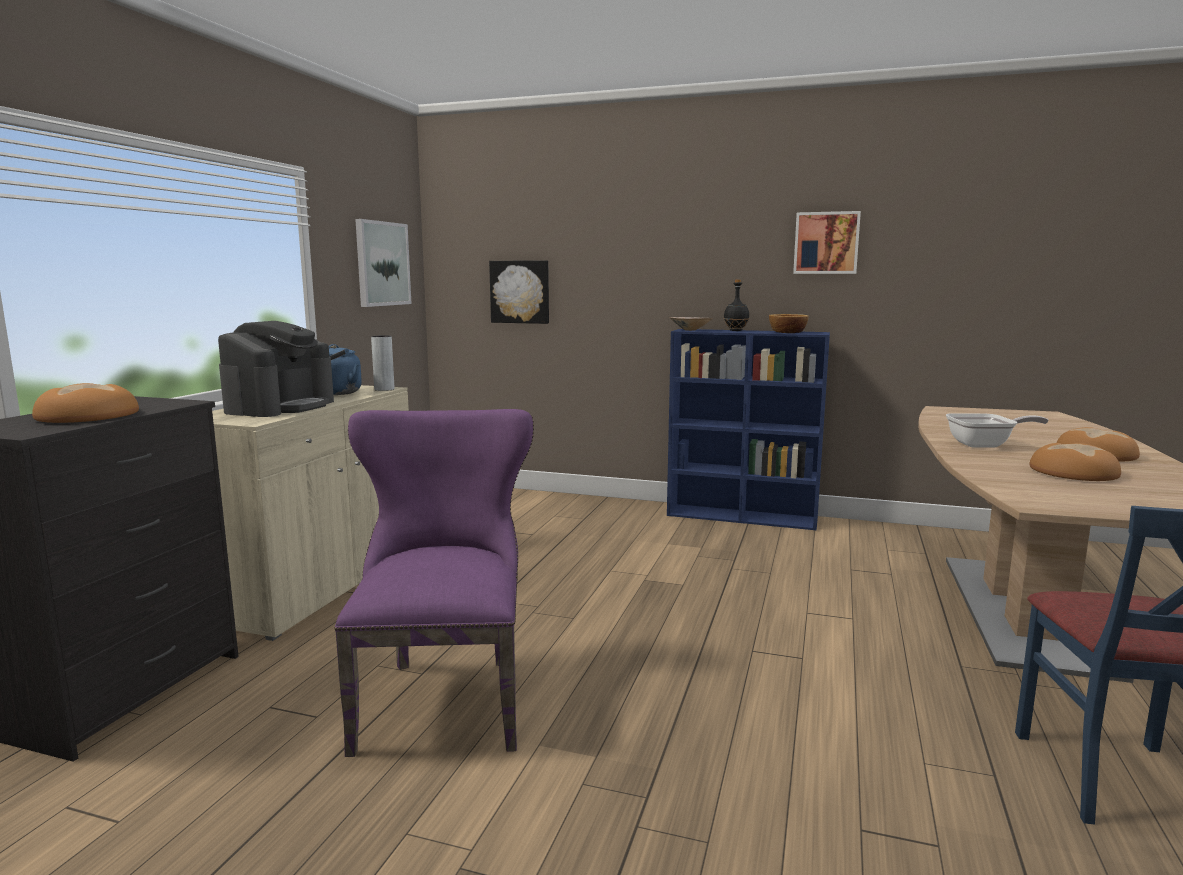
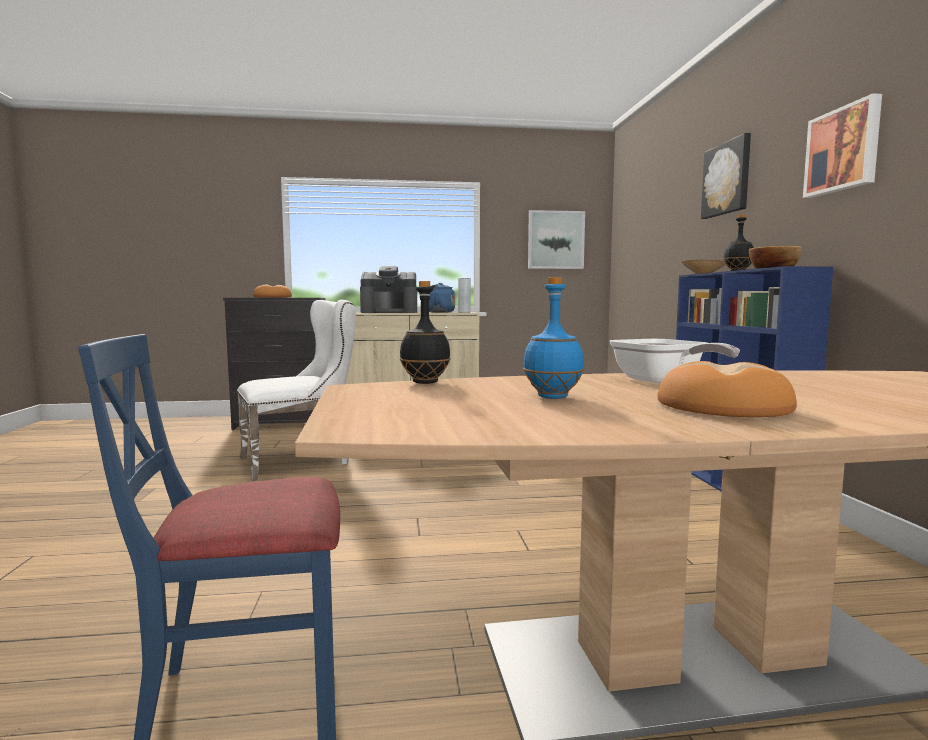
camera: 65 degrees right, 5 degrees down
purple chair [334,409,534,757] -> white chair [237,300,356,481]
picture [489,260,549,324] -> picture moved to [701,133,751,219]
bread [1029,443,1121,481] -> blue bottle [523,277,584,399]
none -> black bottle [400,281,451,384]

